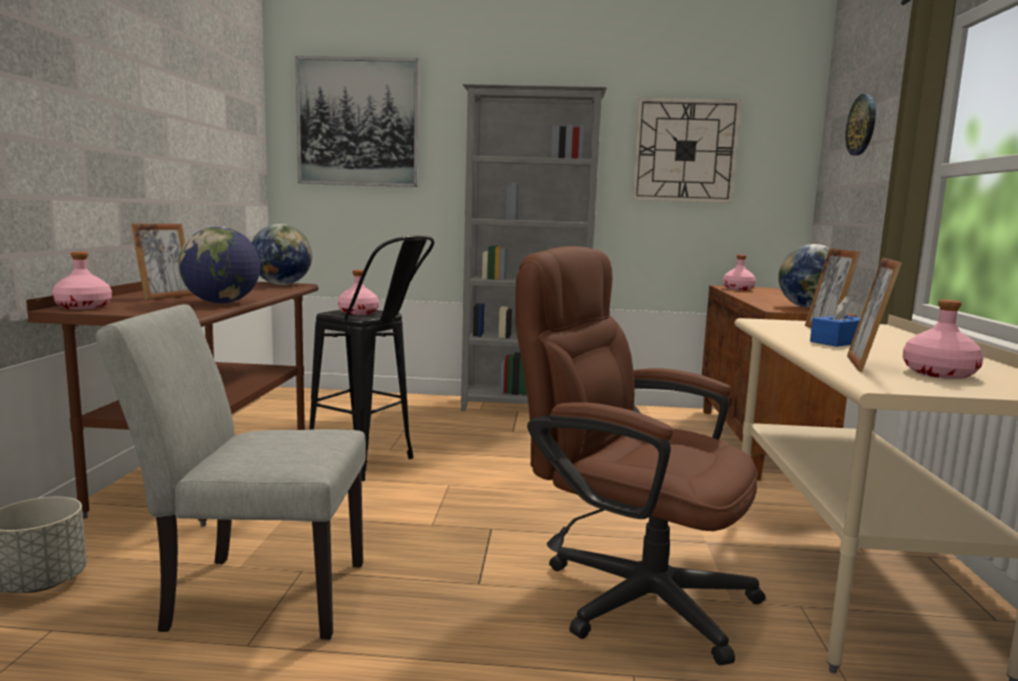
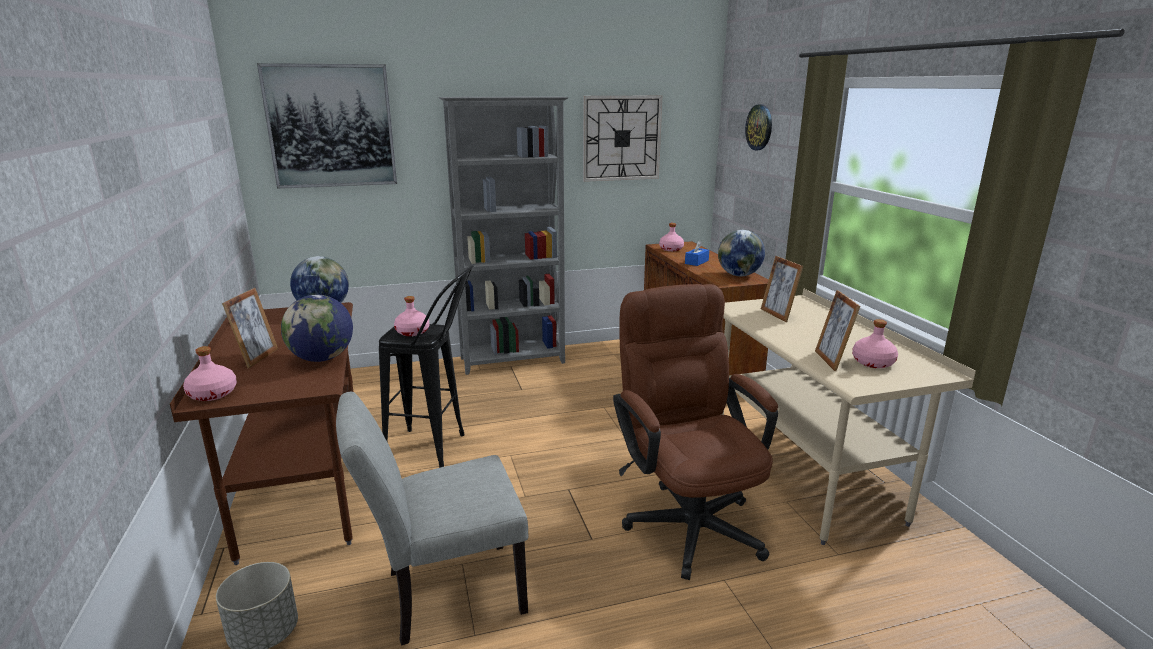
camera: 20 degrees left, 10 degrees up
brown office chair [515,246,765,665] -> brown office chair turned 60 degrees clockwise [613,284,778,580]
blue tissue box [810,296,860,347] -> blue tissue box moved to [685,241,709,266]

